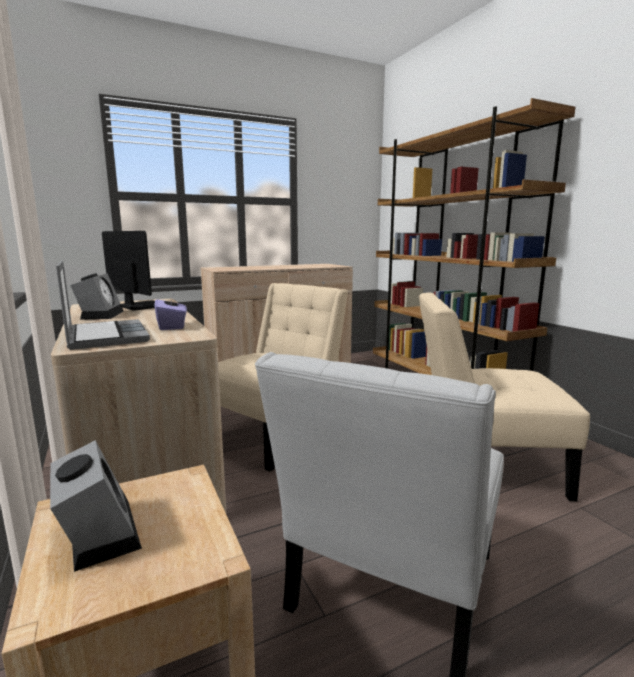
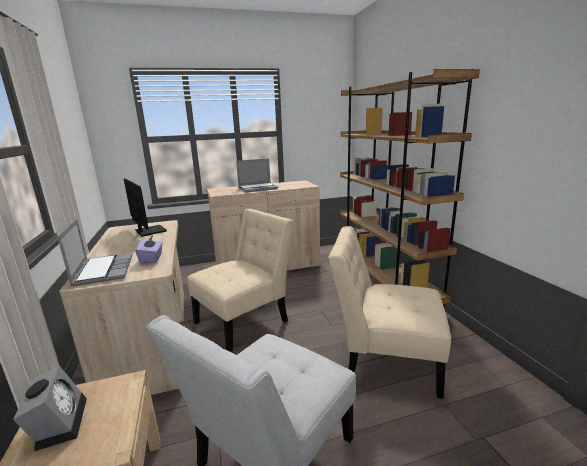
camera: 10 degrees right, 5 degrees up
alarm clock [70,273,123,320] -> none
none -> laptop [236,158,278,193]

